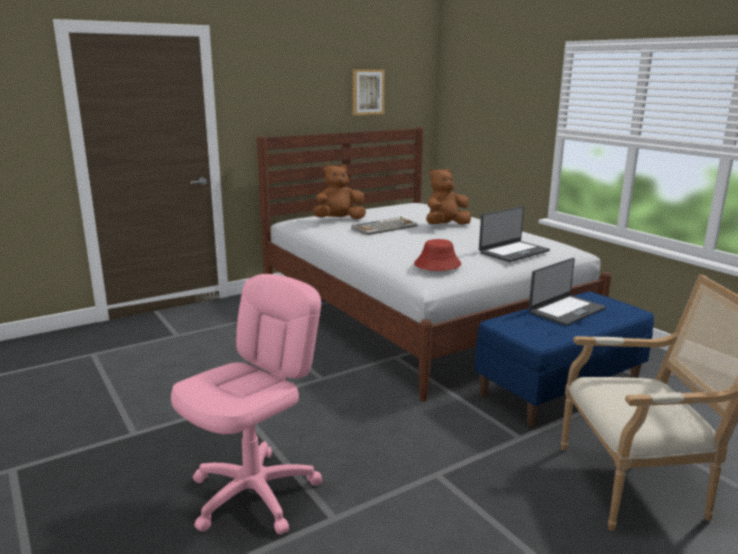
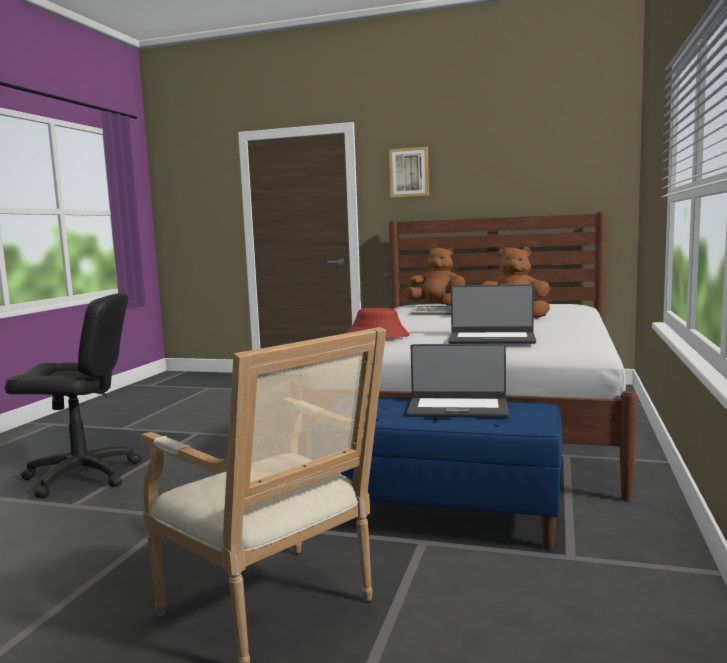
camera: 50 degrees right, 10 degrees down
pink office chair [171,274,322,535] -> black office chair [5,293,141,498]
picture [353,69,385,115] -> picture moved to [389,147,429,198]

